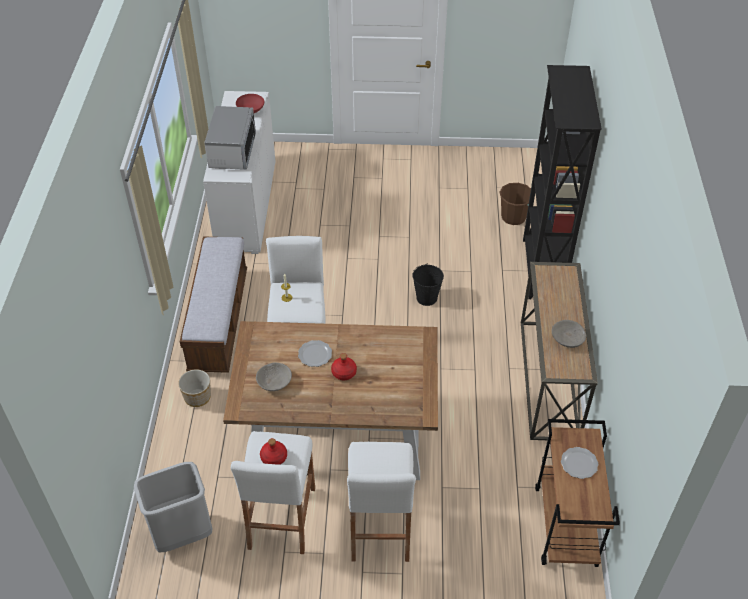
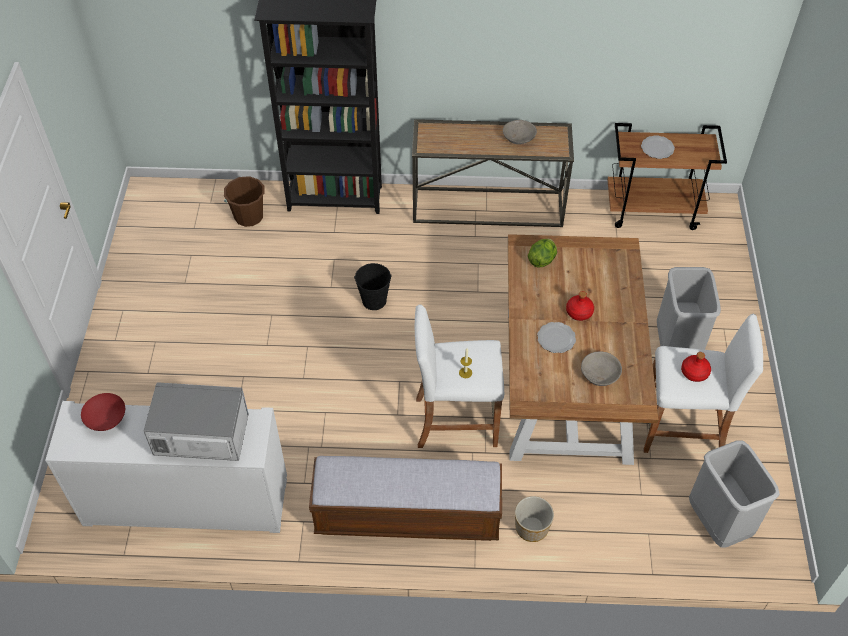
camera: 90 degrees left, 5 degrees up
white stool [347,442,416,562] -> grey trash can [657,267,721,350]
none -> lettuce [528,239,557,268]

